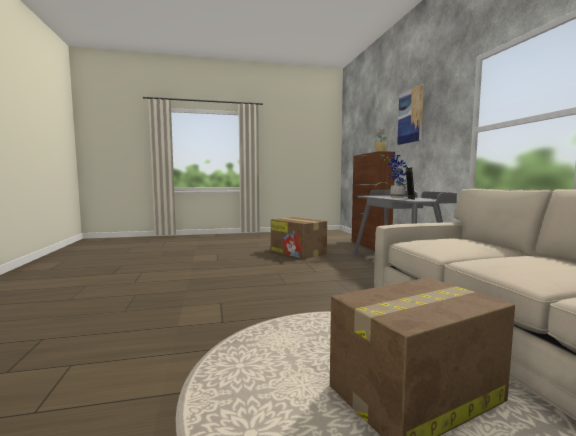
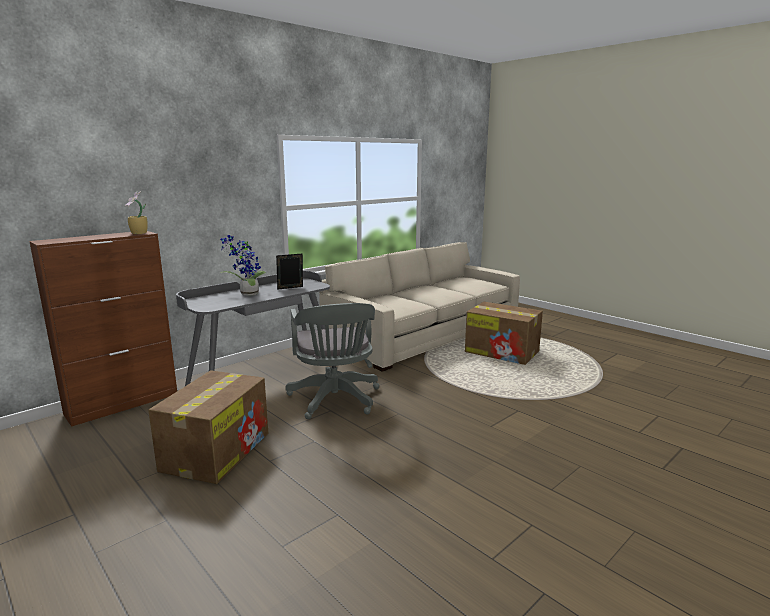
camera: 120 degrees left, 10 degrees up
picture [397,84,424,145] -> none
none -> grey office chair [285,303,379,419]

